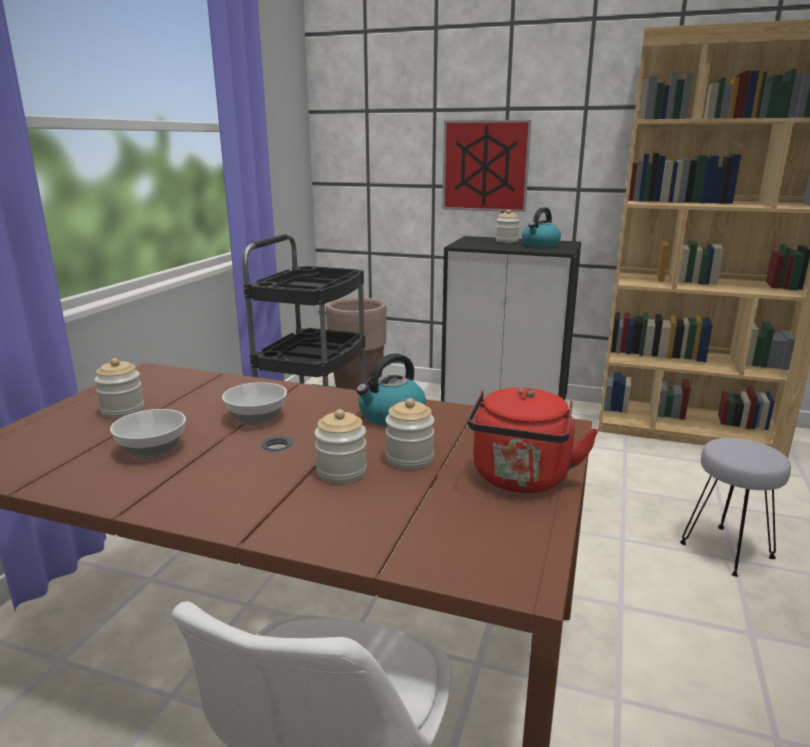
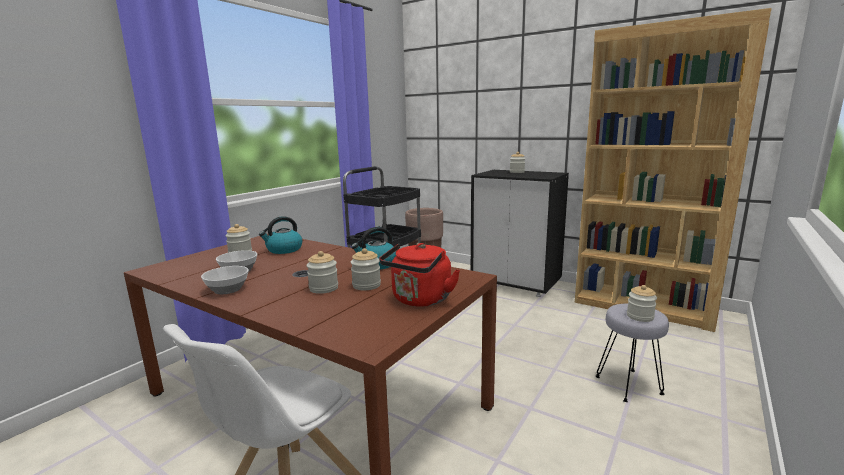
camera: 15 degrees right, 5 degrees down
bowl [222,382,287,425] -> bowl moved to [201,266,249,294]
picture [442,120,531,212] -> none
kettle [522,207,561,247] -> kettle moved to [259,216,302,254]
none -> jar [627,285,657,322]

